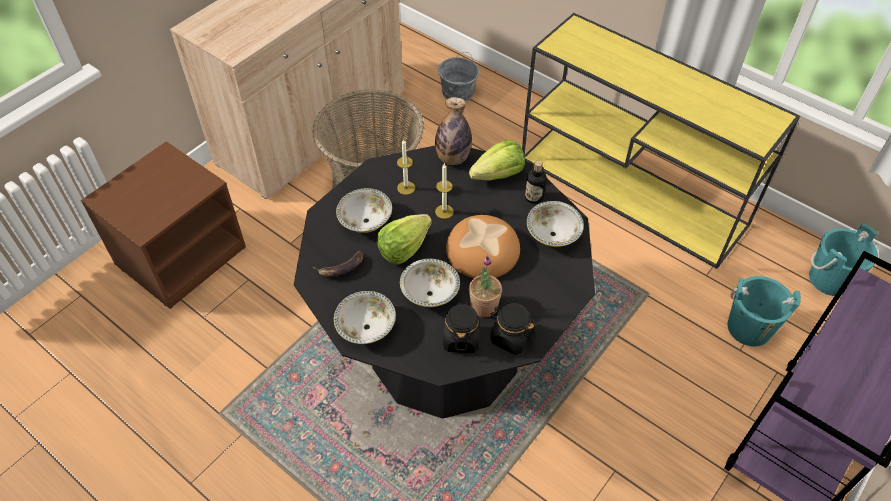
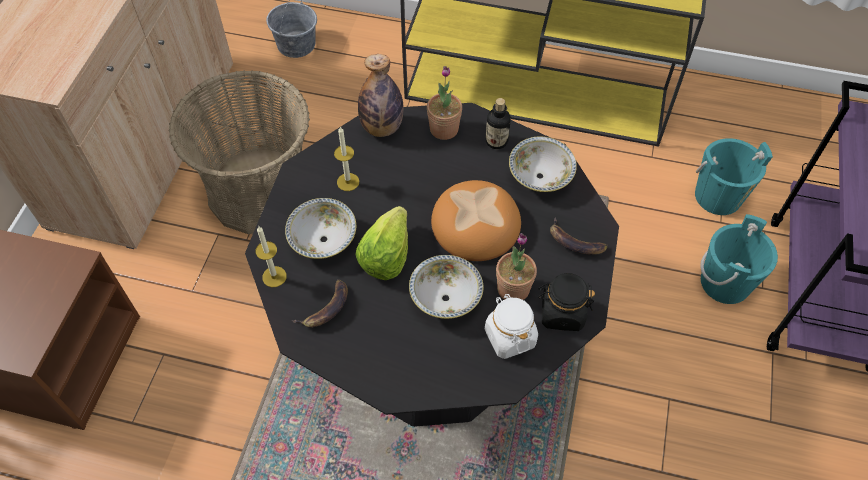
camera: 25 degrees left, 5 degrees up
bowl [334,291,396,344] -> none
candle [435,164,454,219] -> candle moved to [255,226,287,287]
black jar [443,302,480,353] -> white jar [485,294,538,359]
lettuce [469,140,525,181] -> potted plant [427,66,462,140]
turquoise bucket [809,223,878,296] -> turquoise bucket moved to [700,214,778,304]
none -> banana [550,218,608,255]

